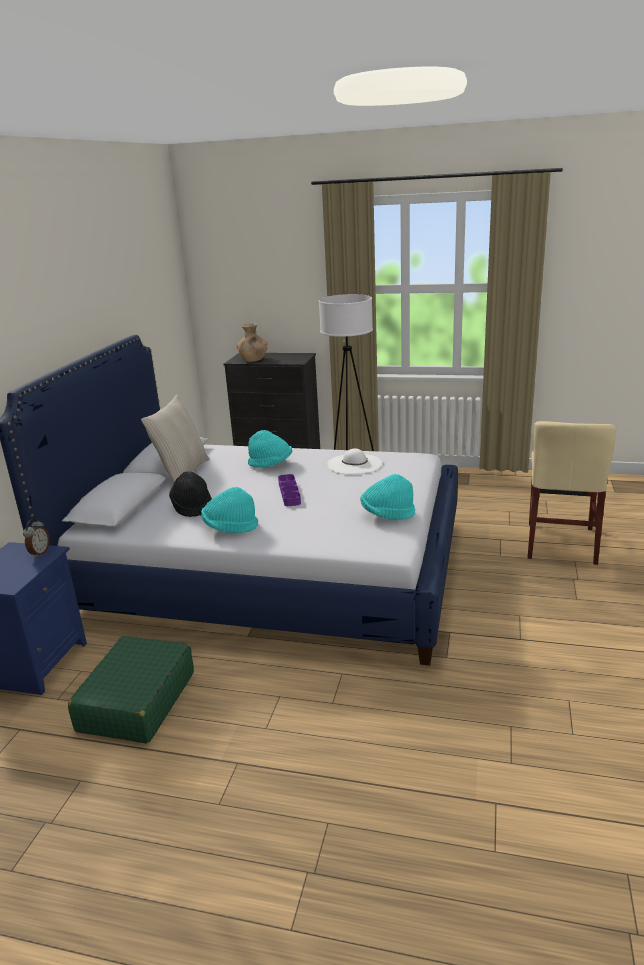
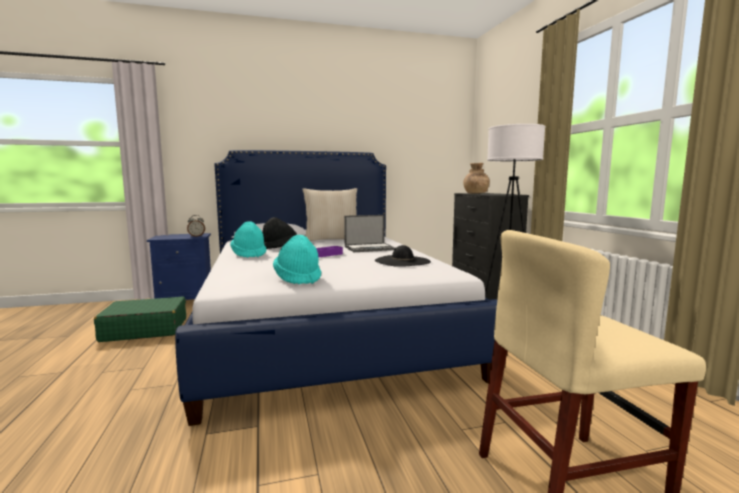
camera: 60 degrees right, 15 degrees down
turquoise hat [248,430,292,468] -> laptop [344,215,395,252]
white hat [327,448,382,474] -> black hat [375,245,431,267]

